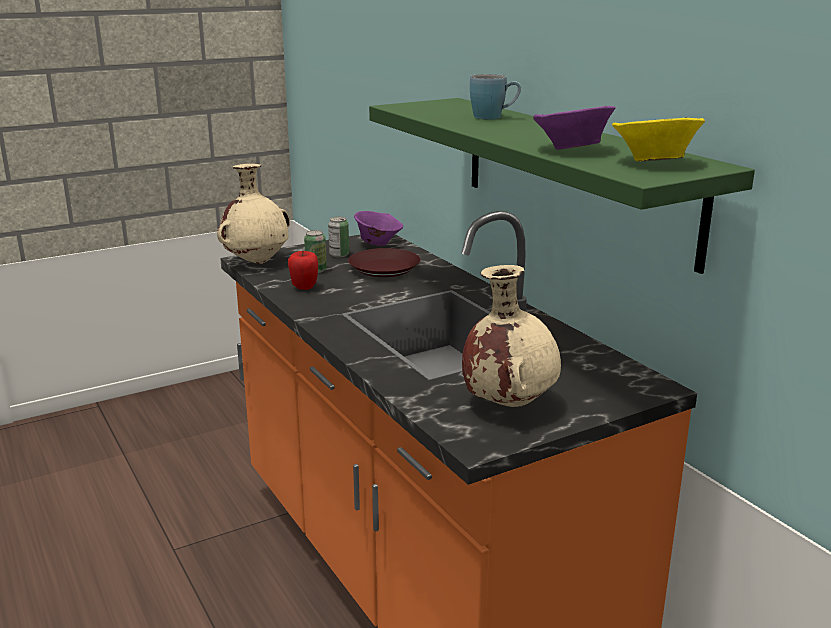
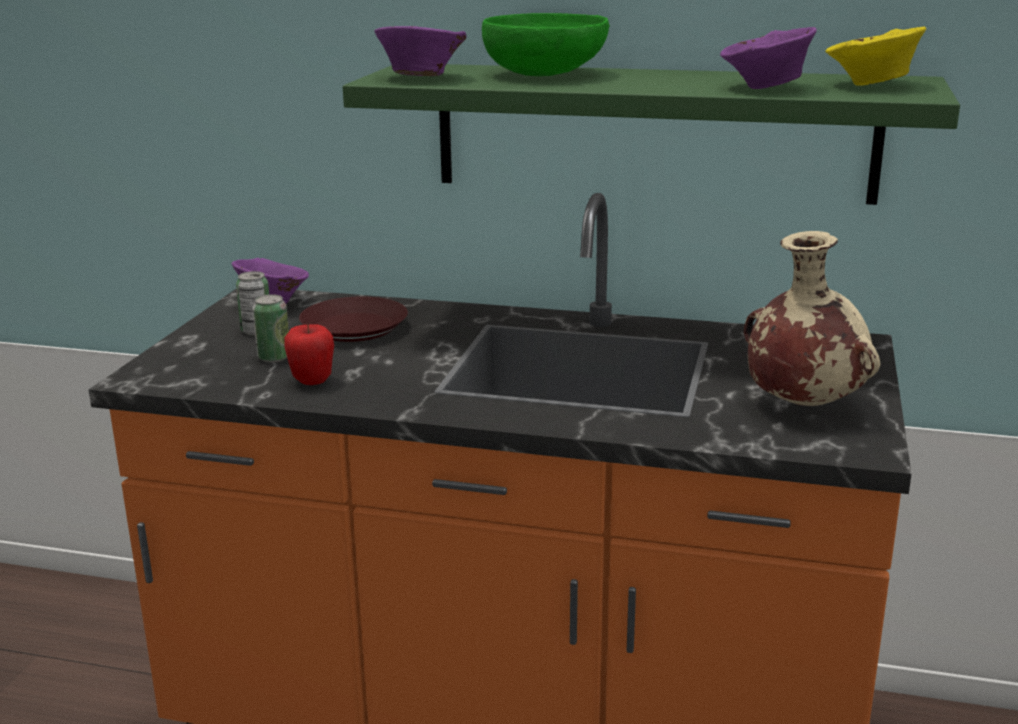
camera: 45 degrees left, 0 degrees up
beige vase [217,164,290,264] -> none
blue mug [470,74,521,120] -> green bowl [482,13,610,76]
none -> purple bowl [374,26,466,76]

